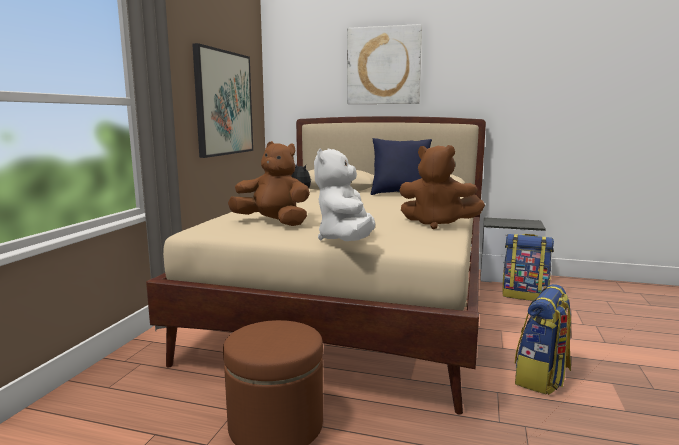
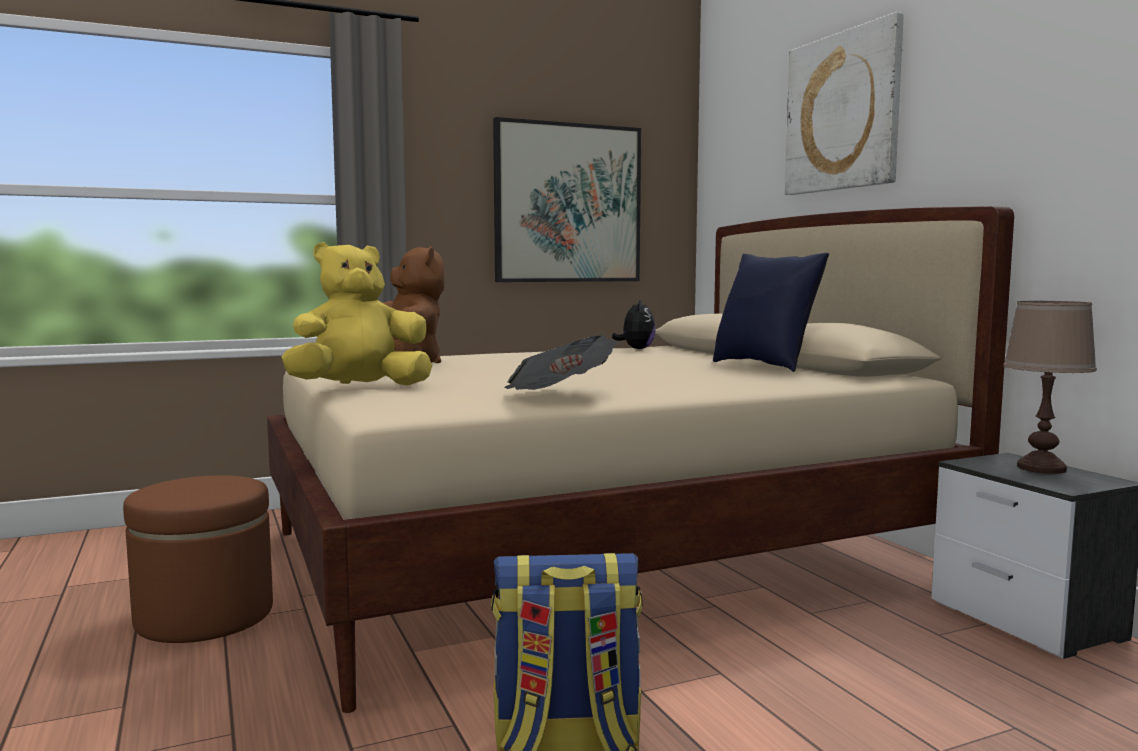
camera: 50 degrees right, 5 degrees down
white plush toy [314,148,376,241] -> yellow plush toy [281,242,432,386]
brown plush toy [399,145,485,229] -> newspaper [504,335,617,390]
backpack [503,234,554,301] -> none
none -> brown table lamp [1003,301,1097,474]

